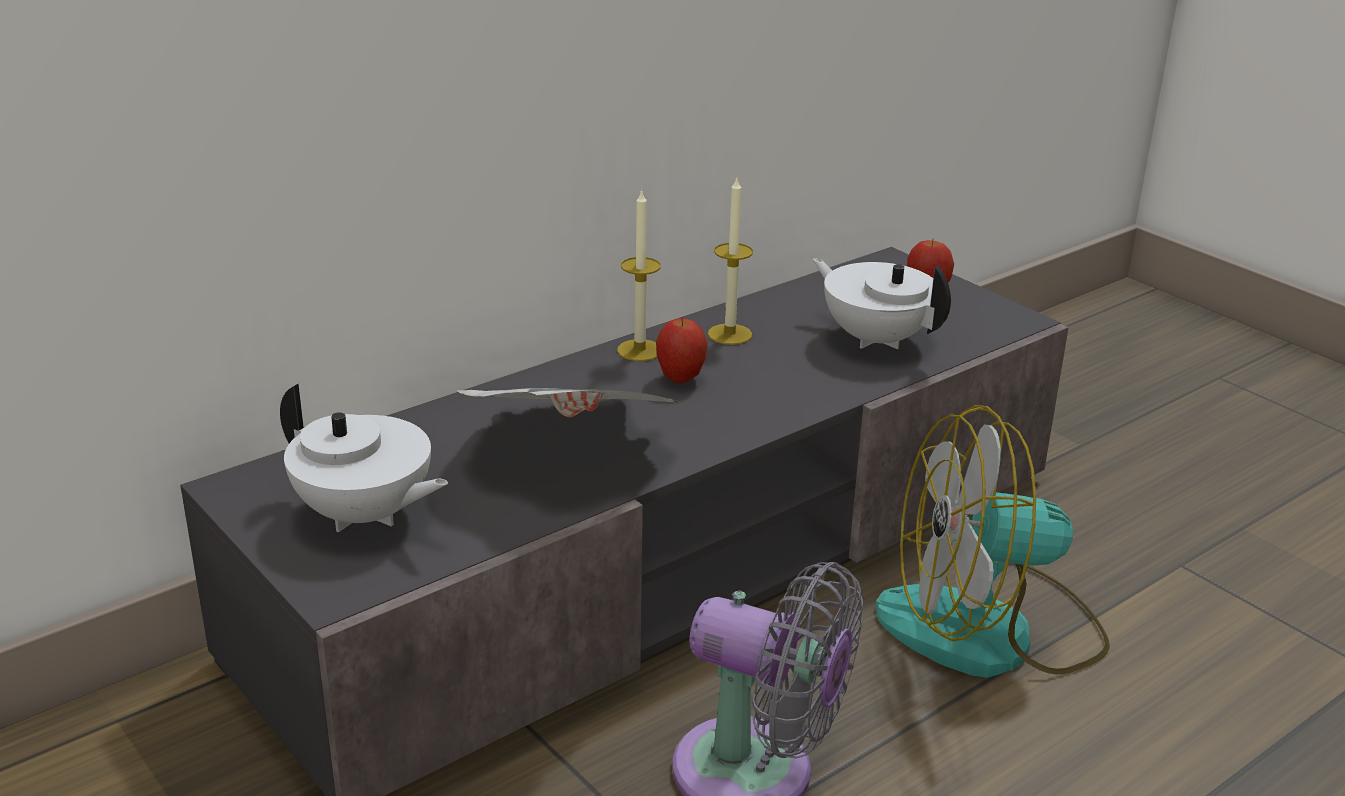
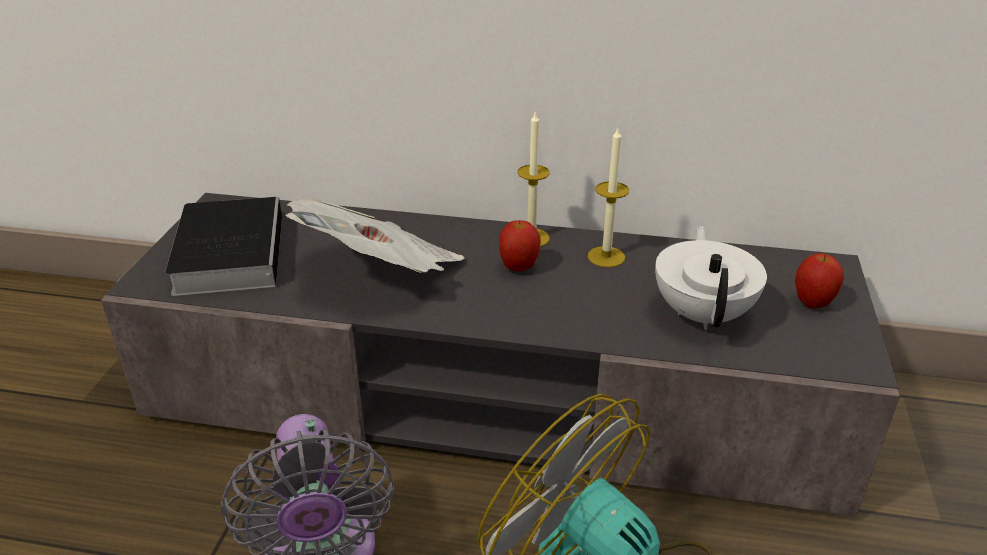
camera: 50 degrees right, 5 degrees up
white teapot [280,384,448,532] -> book [165,197,282,296]

